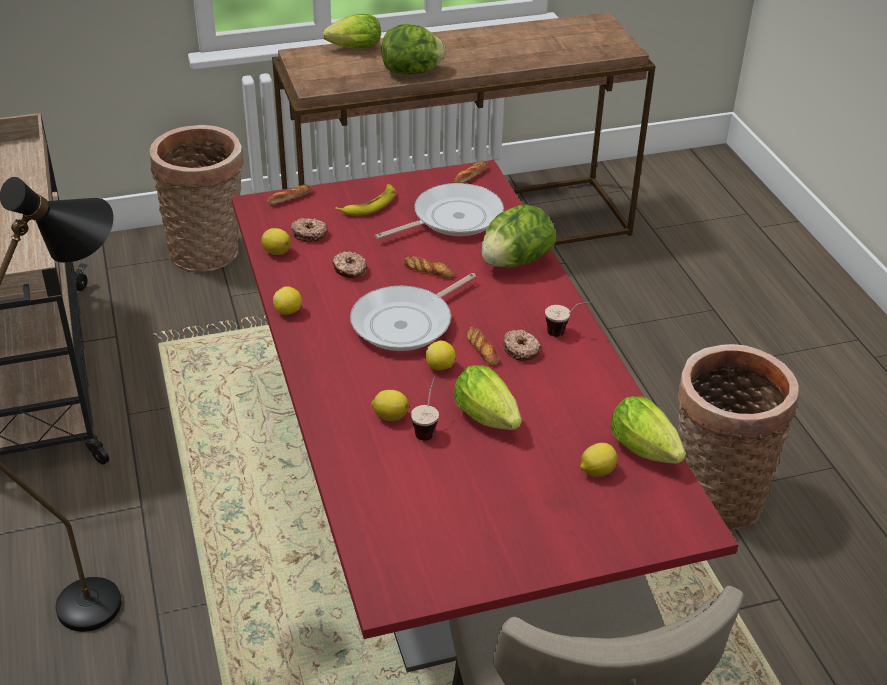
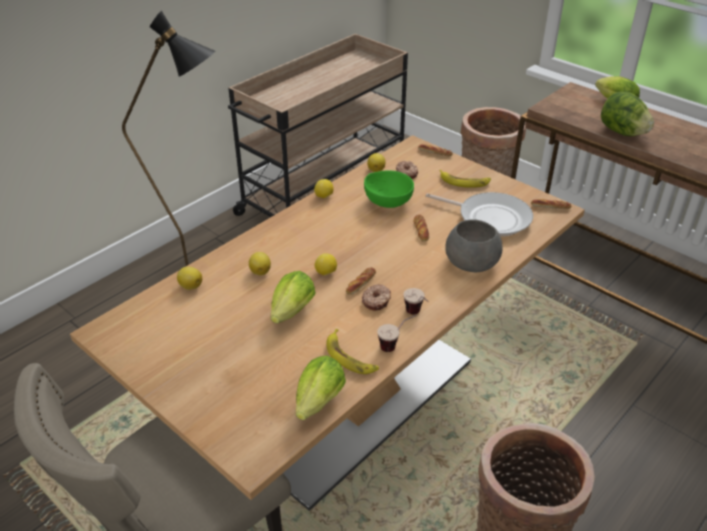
camera: 60 degrees right, 0 degrees up
red dining table [231,160,738,672] -> beige dining table [70,135,585,511]
donut [332,251,367,279] -> green bowl [364,171,414,208]
frying pan [350,273,476,351] -> none
cup [411,376,439,440] -> cup moved to [377,315,417,352]
lettuce [481,205,556,268] -> grey bowl [445,219,503,272]
lemon [580,443,617,477] -> lemon moved to [177,267,202,290]
none -> banana [326,329,379,374]

